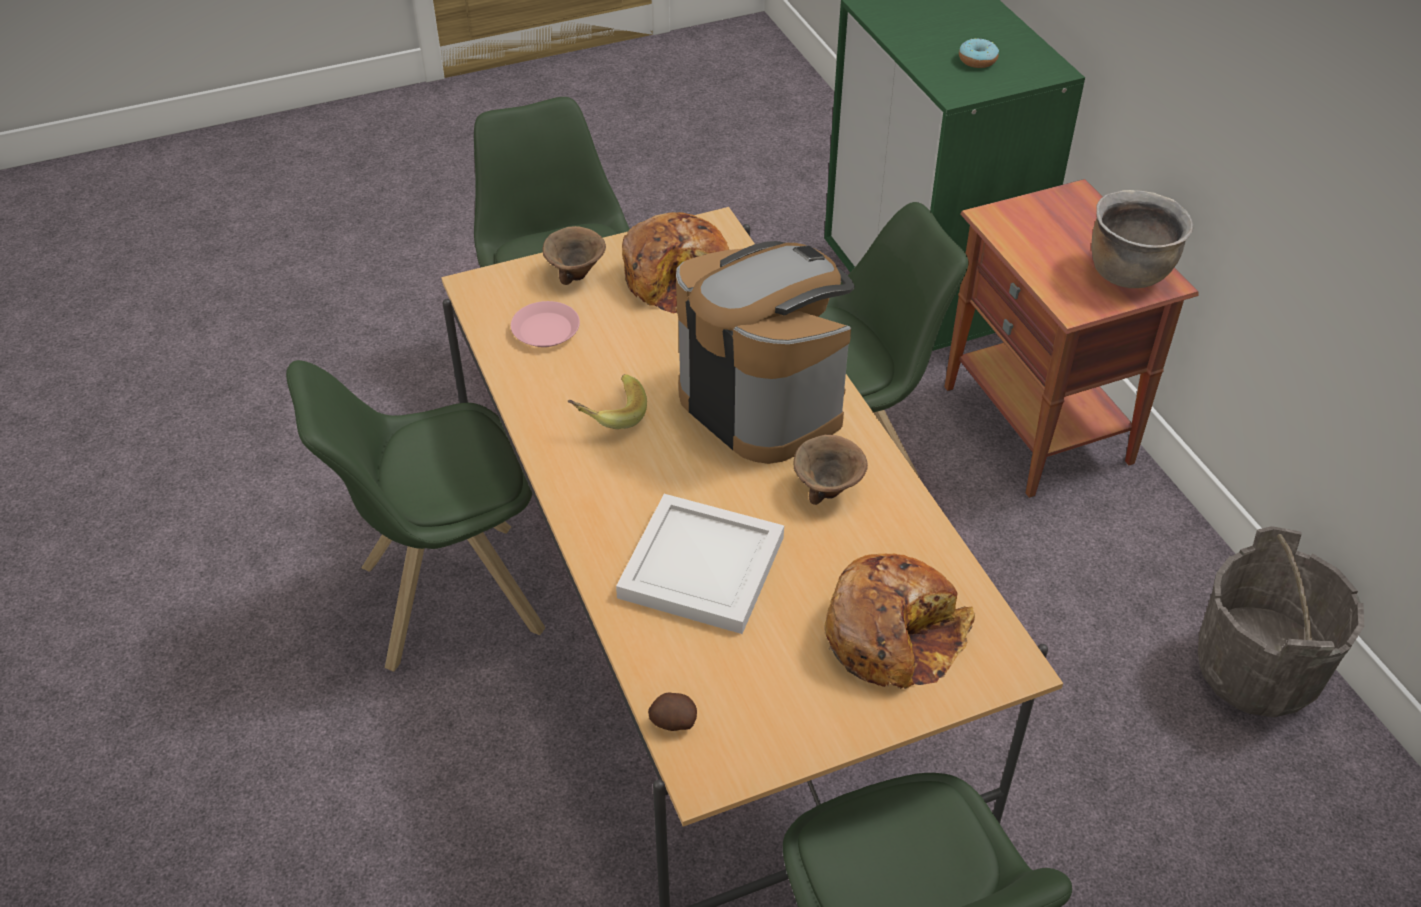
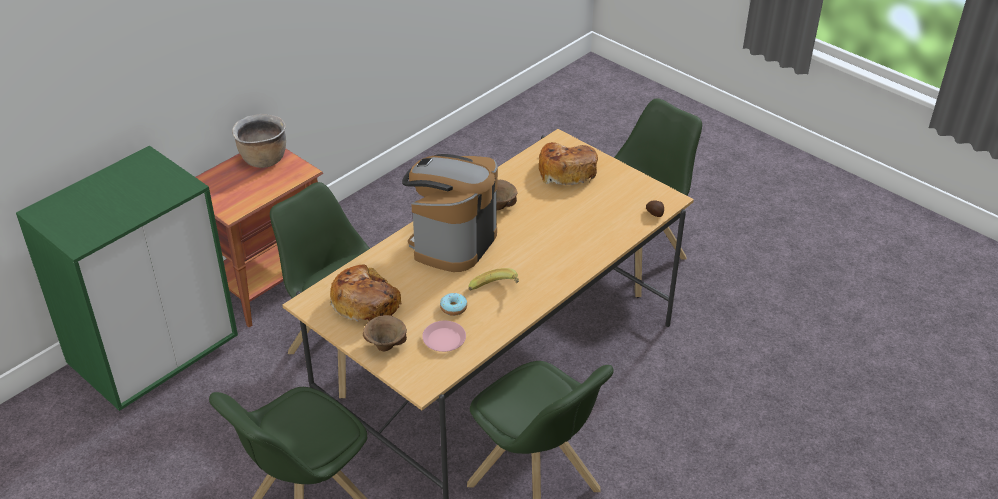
camera: 115 degrees left, 5 degrees down
white tray [616,494,784,634] -> none
donut [959,38,999,68] -> donut moved to [440,293,467,316]
grey bucket [1198,526,1364,717] -> none

